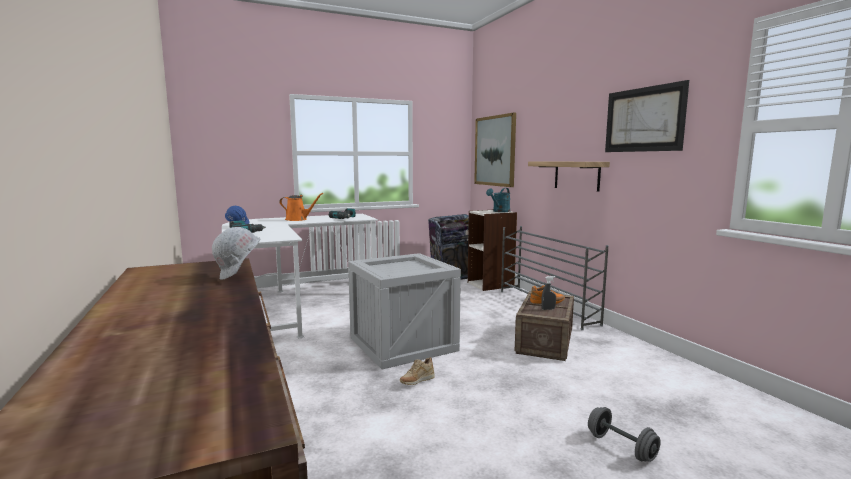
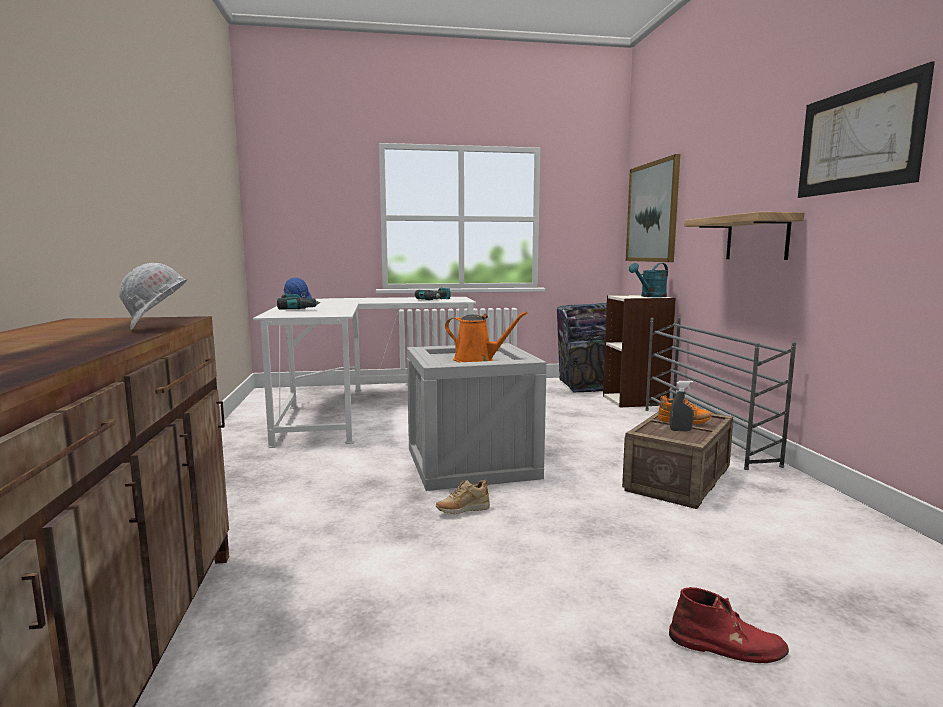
camera: 15 degrees right, 0 degrees up
orange watering can [280,193,324,221] -> orange watering can moved to [445,312,527,362]
grey dumbbell [588,407,660,462] -> red boot [669,587,789,663]

